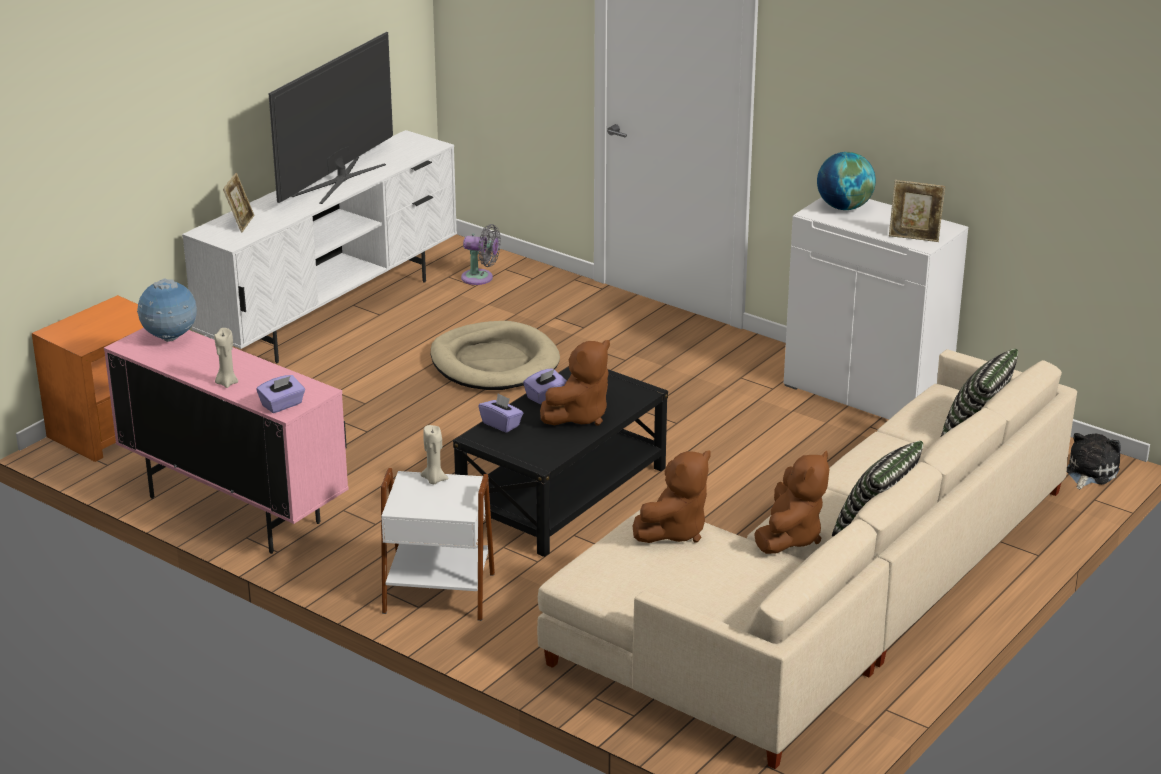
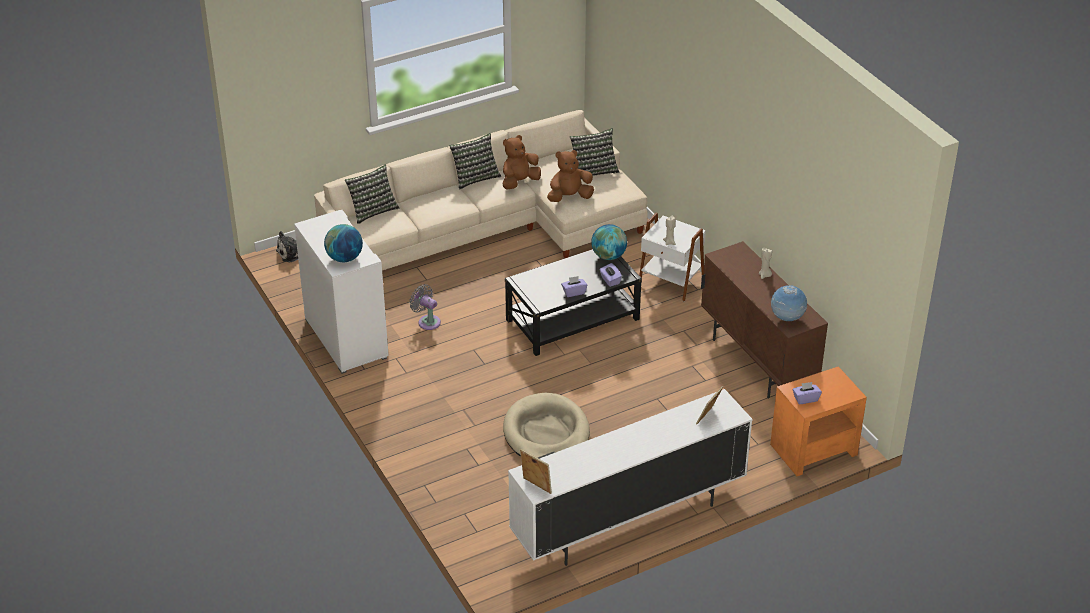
camera: 155 degrees left, 10 degrees up
pink cabinet [104,328,349,554] -> brown cabinet [701,241,828,399]
purple tissue box [257,375,305,413] -> purple tissue box moved to [793,382,822,404]
television [268,32,393,204] -> none
grey fan [461,224,501,285] -> grey fan moved to [409,284,441,330]
brown plush toy [540,340,610,425] -> none
picture frame [889,180,945,242] -> picture frame moved to [520,449,552,494]
none -> pillow [570,128,620,179]
none -> globe [591,224,627,260]

